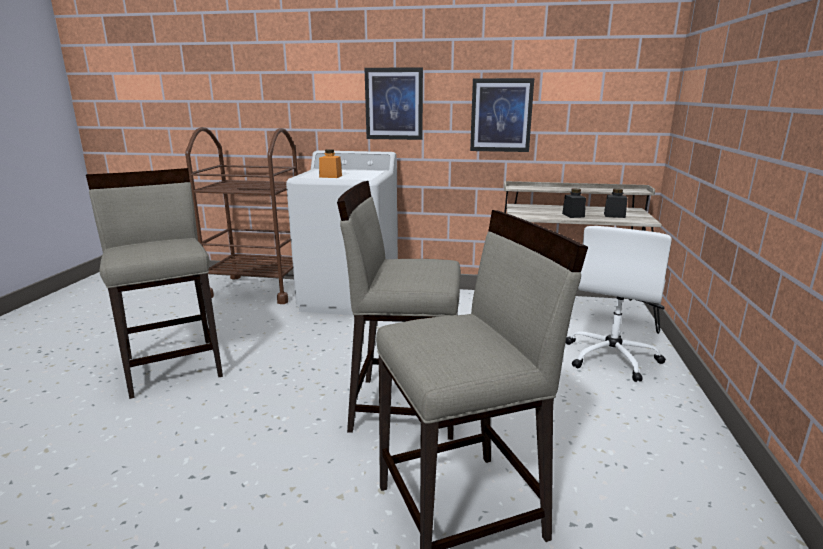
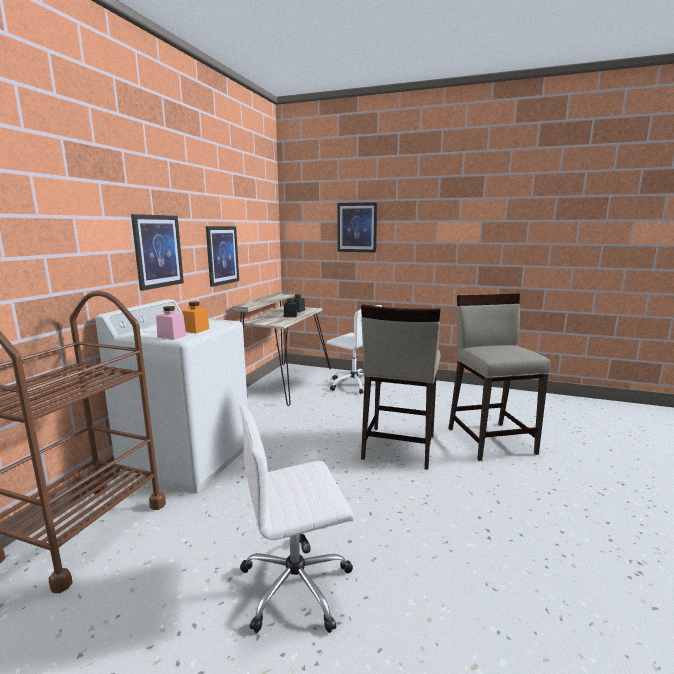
camera: 80 degrees left, 5 degrees down
beige stool [86,168,223,399] -> white office chair [239,406,354,633]
none -> pink jar [156,306,186,340]
none -> picture [337,202,377,252]

